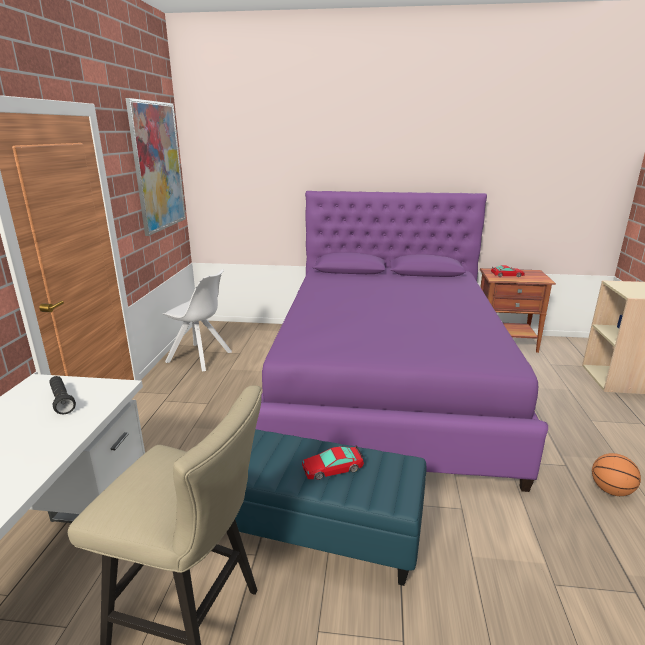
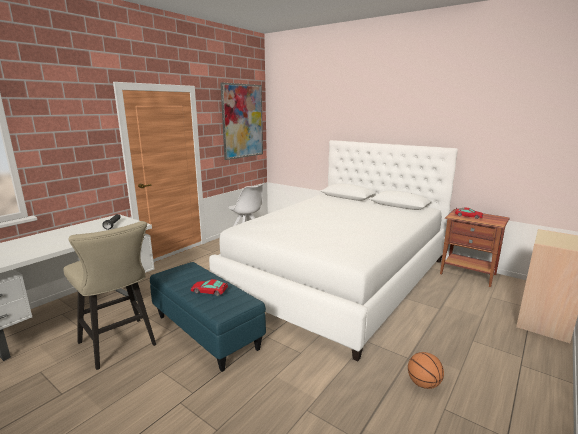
camera: 30 degrees right, 5 degrees down
purple bed [256,191,548,492] -> white bed [209,140,458,361]

